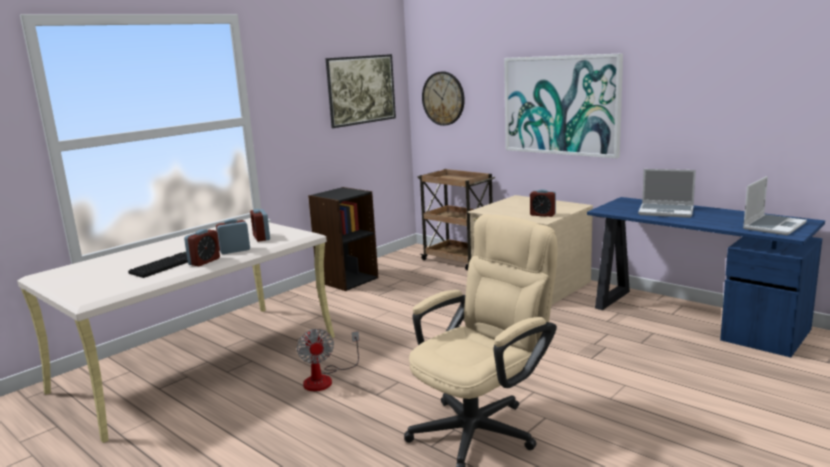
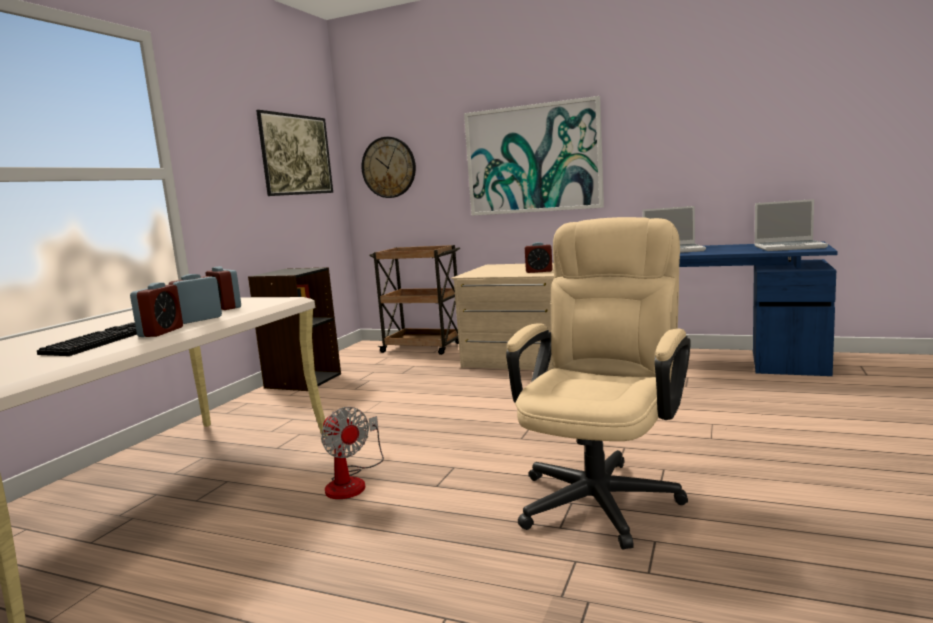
camera: 20 degrees left, 5 degrees down
laptop [743,176,807,235] -> laptop turned 75 degrees clockwise [754,199,828,251]

